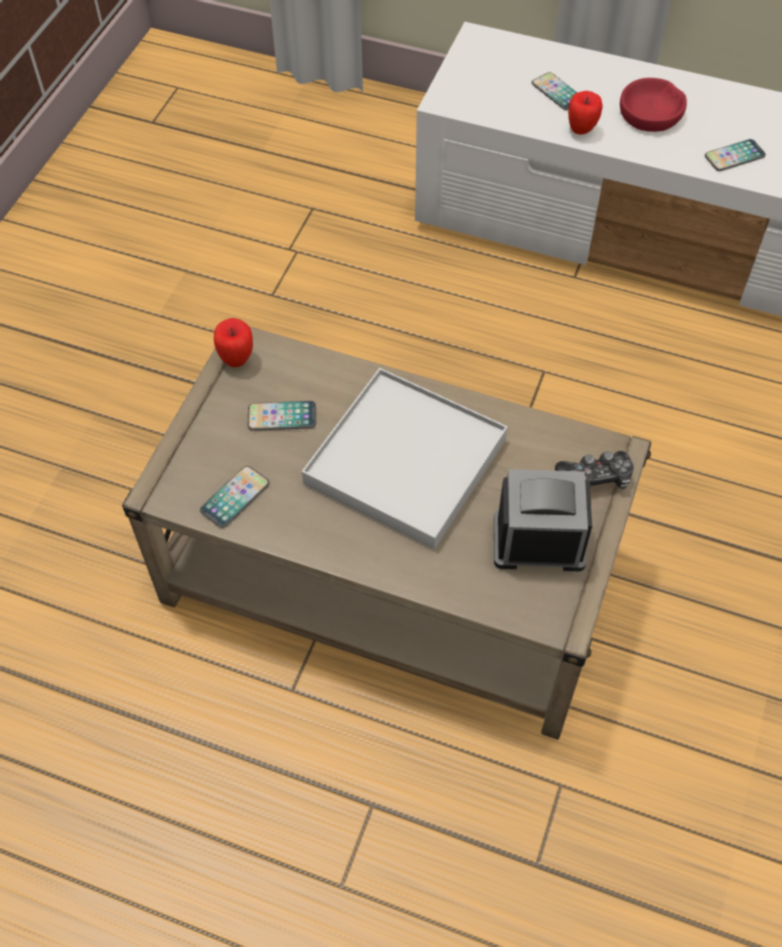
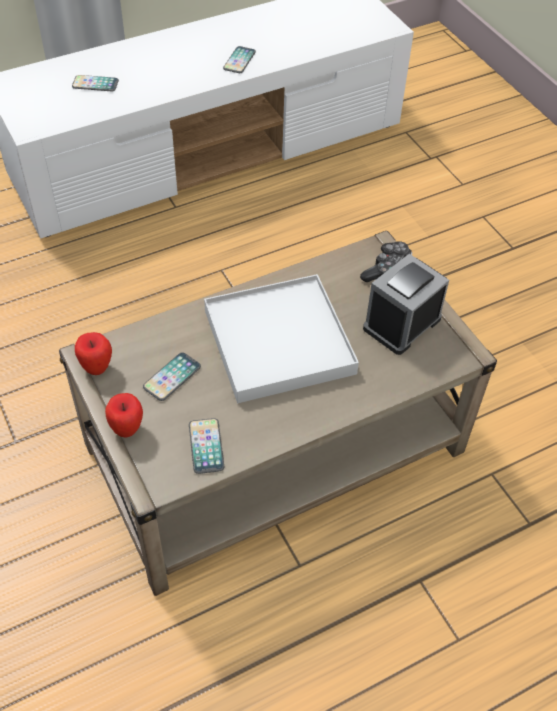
camera: 50 degrees left, 5 degrees down
apple [568,91,602,135] -> apple moved to [105,393,143,438]
red bowl [620,78,687,132] -> none

